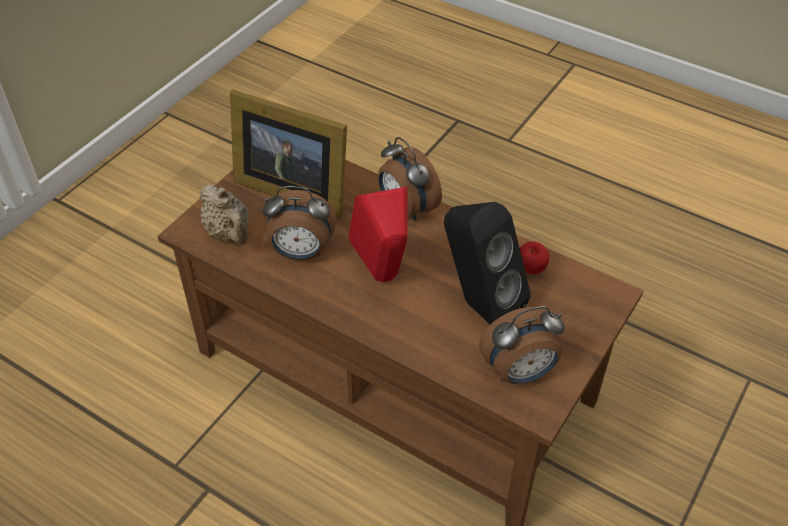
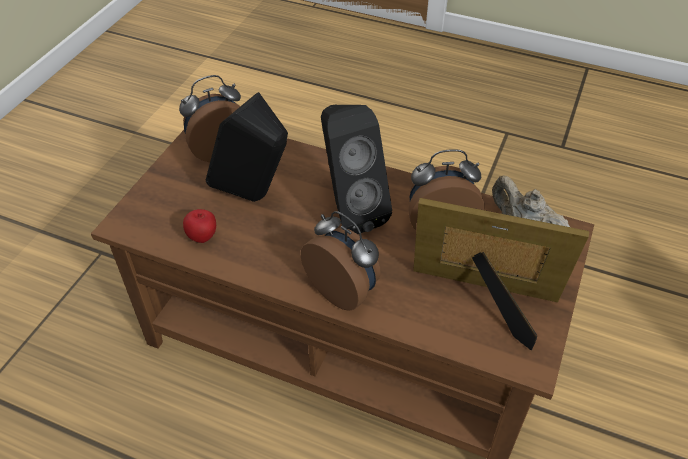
camera: 170 degrees right, 0 degrees up
red speaker [348,187,407,282] -> black speaker [321,105,392,234]

